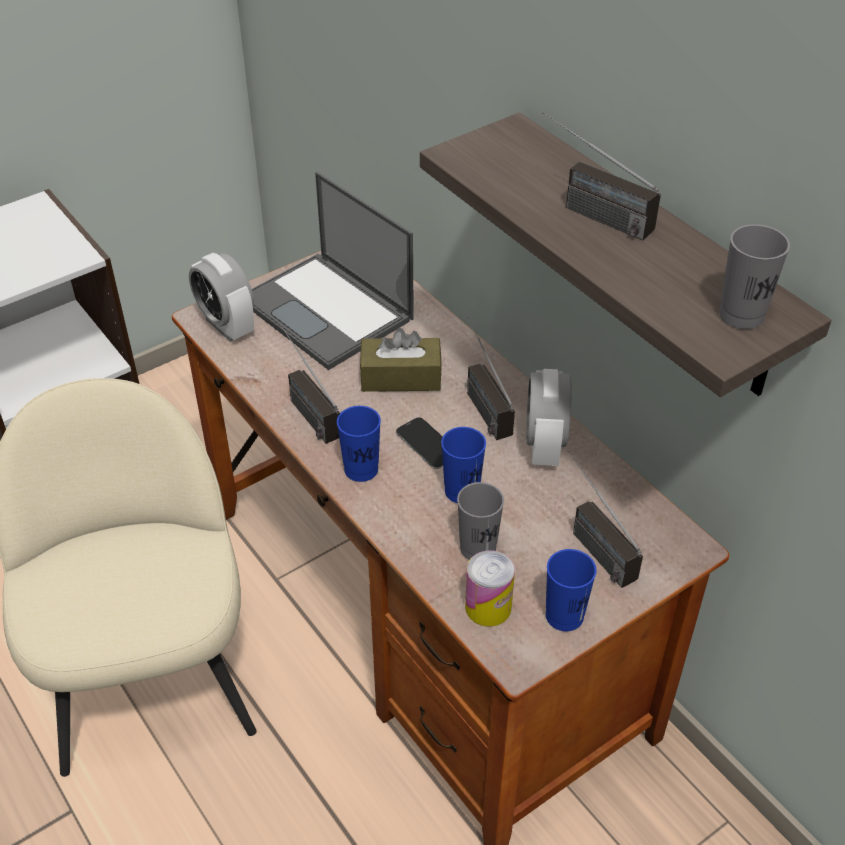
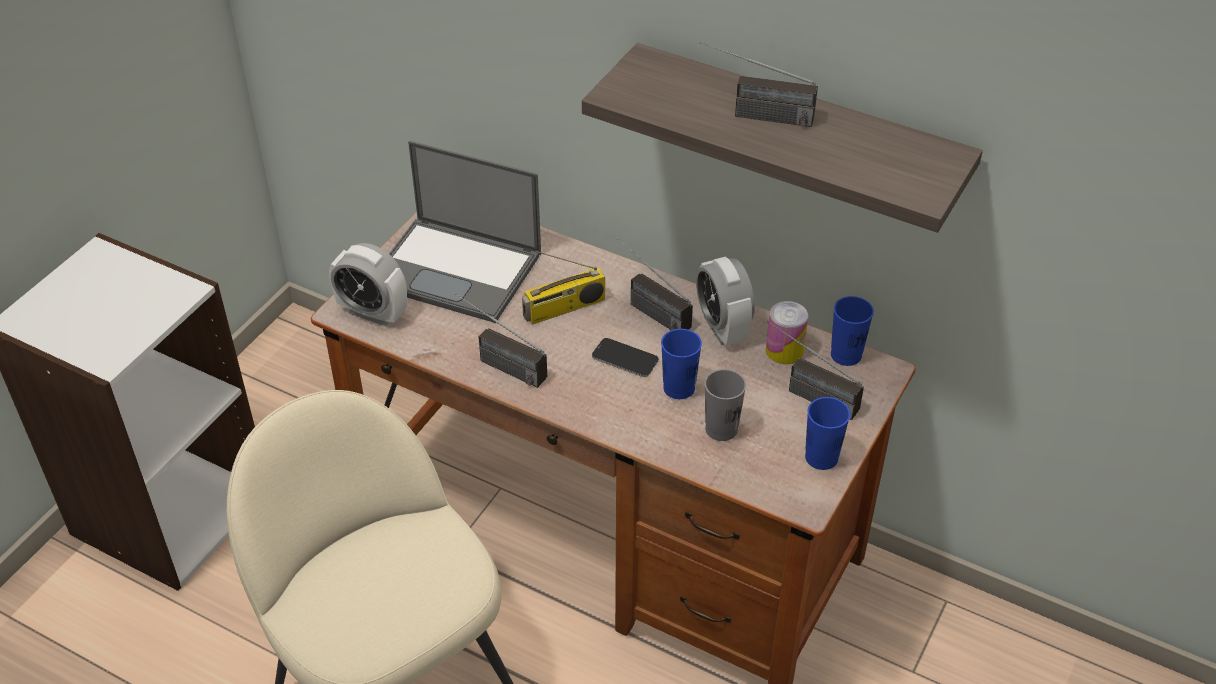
camera: 25 degrees left, 0 degrees up
blue cup [337,406,381,482] -> blue cup moved to [831,296,874,366]
brown tissue box [360,328,442,392] -> radio [522,251,605,324]
can [465,550,515,626] -> can moved to [766,301,808,364]
grey cup [719,224,790,329] -> none

